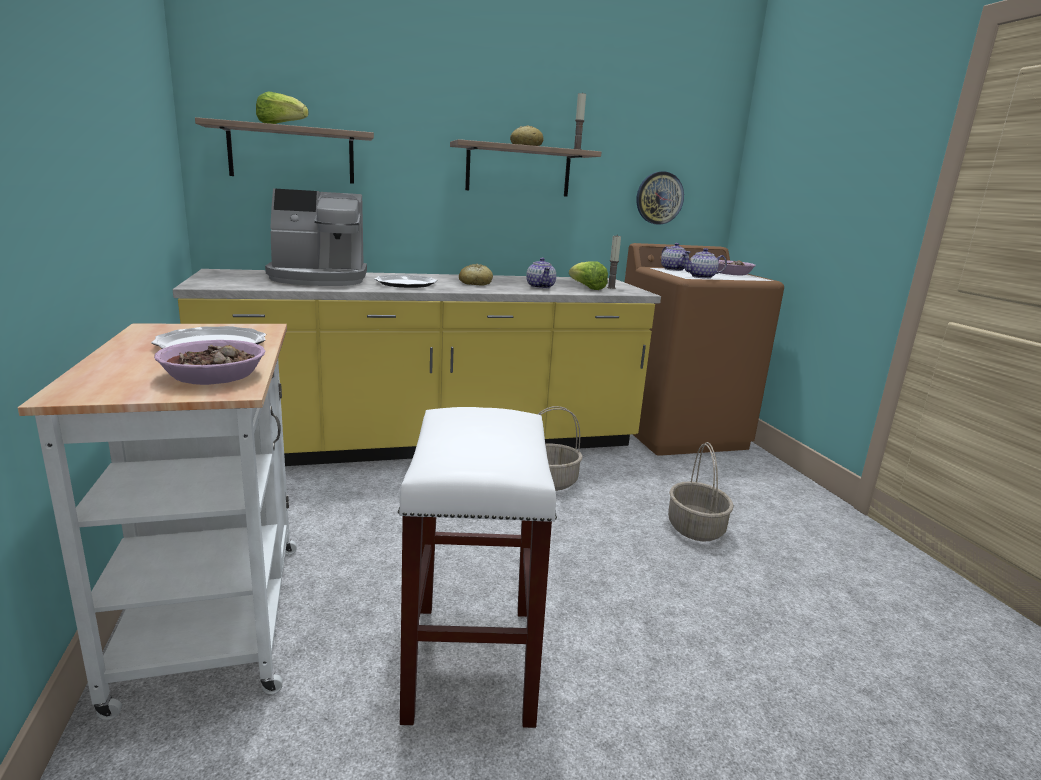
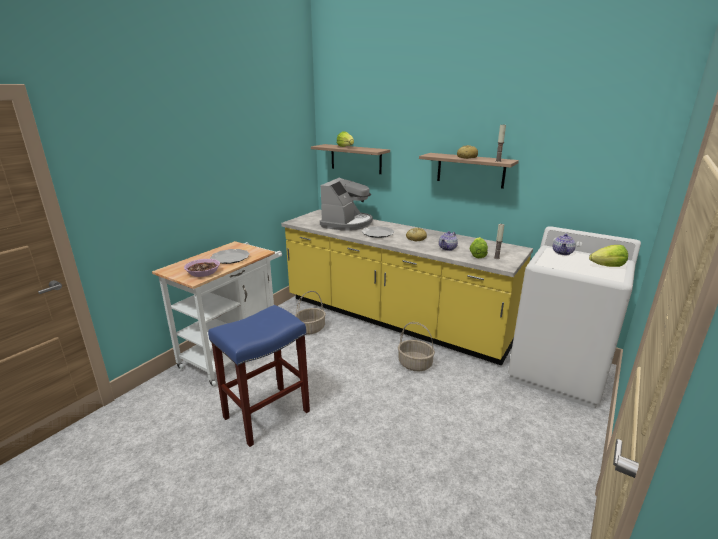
camera: 50 degrees right, 5 degrees up
coffee machine [265,188,367,286] -> coffee machine turned 105 degrees counterclockwise [320,178,373,231]
white stool [398,407,557,728] -> blue stool [208,305,310,447]
brown washing machine [625,243,784,456] -> white washing machine [508,226,641,409]
wall clock [636,171,684,225] -> none
basket [668,442,734,542] -> basket moved to [295,291,326,334]
teapot [681,248,727,279] -> none
bowl [717,260,756,275] -> lettuce [589,245,628,267]

